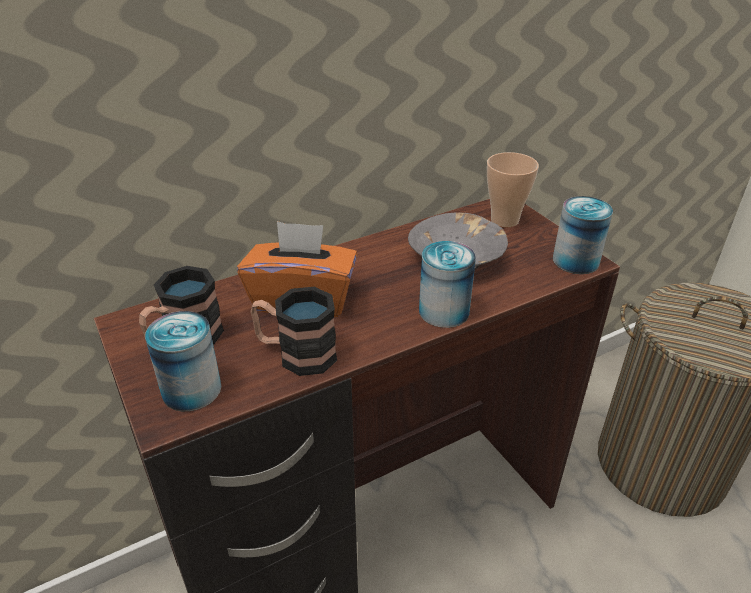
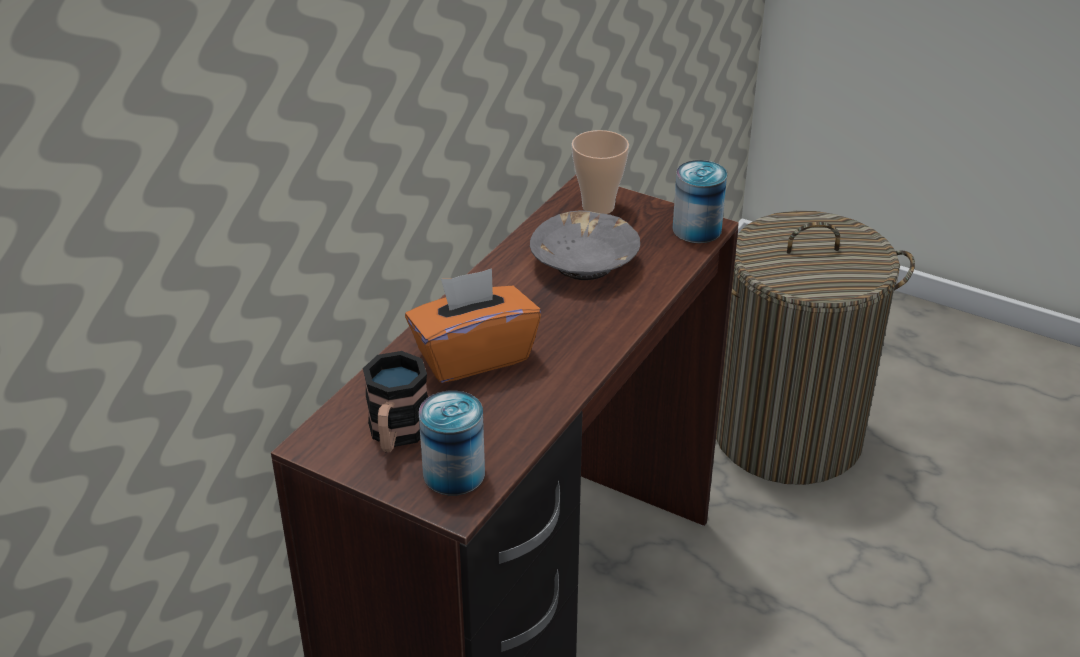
camera: 30 degrees left, 0 degrees up
mug [250,287,337,376] -> none
can [419,241,476,328] -> none

